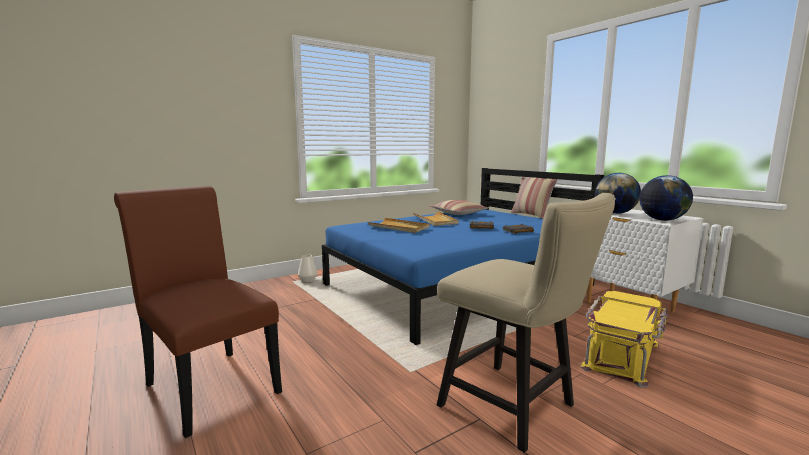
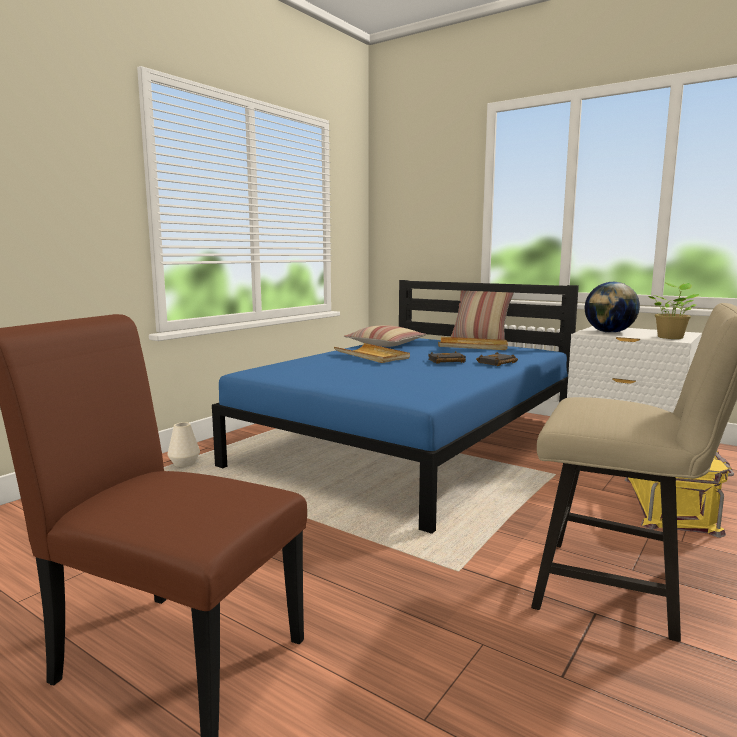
camera: 20 degrees left, 0 degrees up
beige tray [368,218,430,233] -> beige tray moved to [438,337,508,350]
globe [639,175,693,221] -> potted plant [649,282,699,339]

